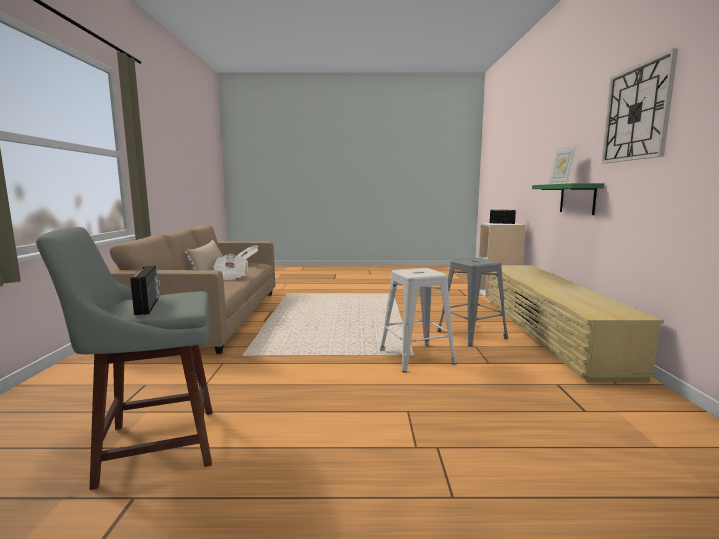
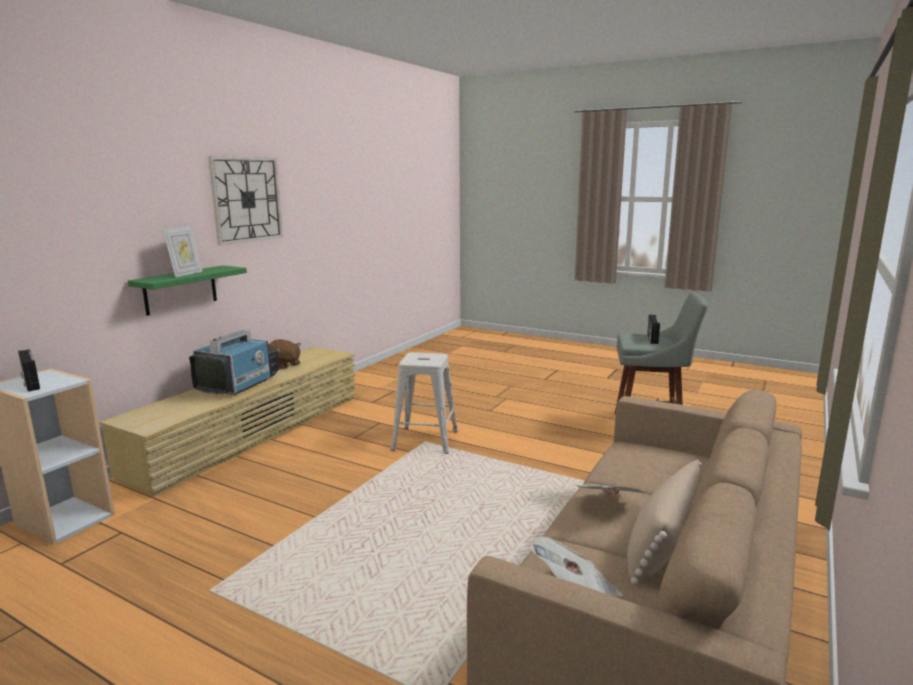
camera: 150 degrees left, 5 degrees up
grey stool [437,258,508,347] -> none
none -> television [189,329,279,395]
none -> brown plush toy [268,339,301,369]

